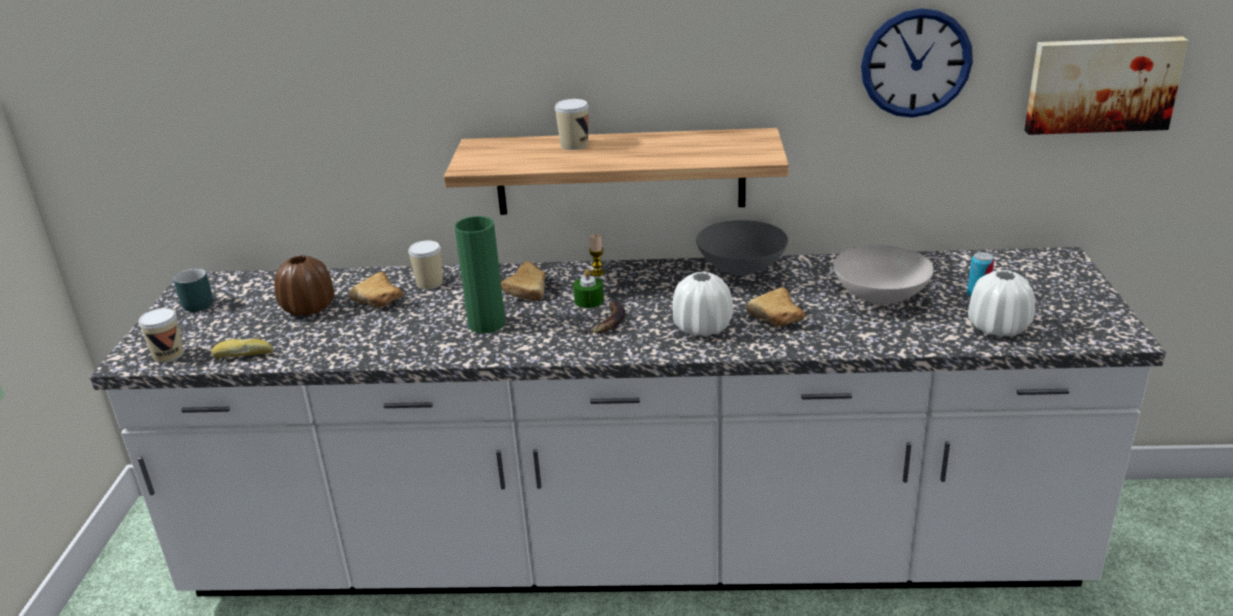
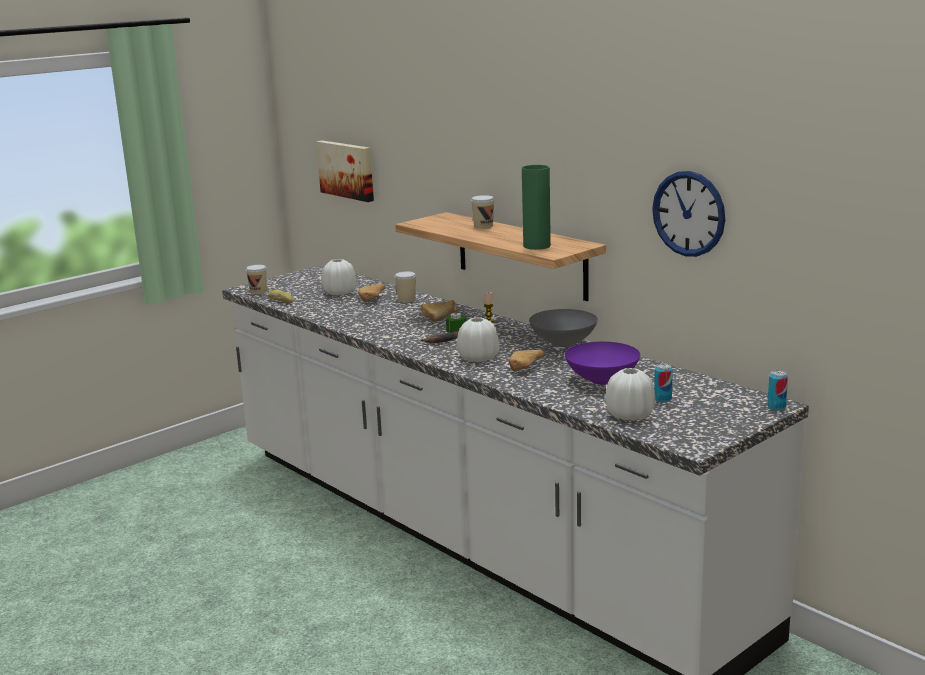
camera: 45 degrees right, 10 degrees down
turquoise mug [173,268,213,312] -> none
brown vase [274,255,334,316] -> white vase [321,259,356,295]
green vase [454,216,506,334] -> green vase moved to [522,165,551,250]
white bowl [833,245,934,305] -> purple bowl [565,341,640,385]
picture [1024,36,1188,135] -> picture moved to [316,140,374,202]
none -> can [767,370,788,411]

